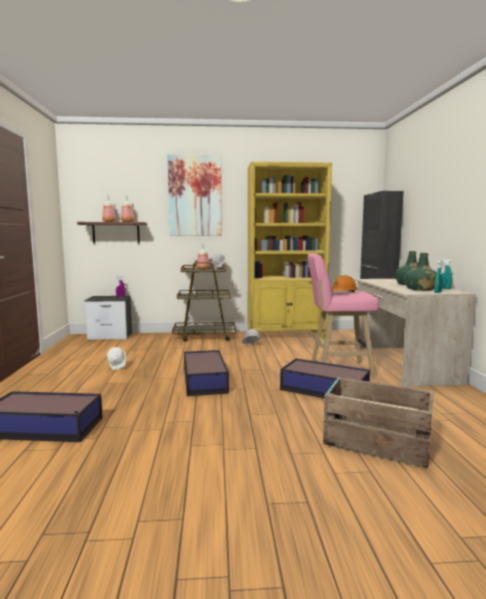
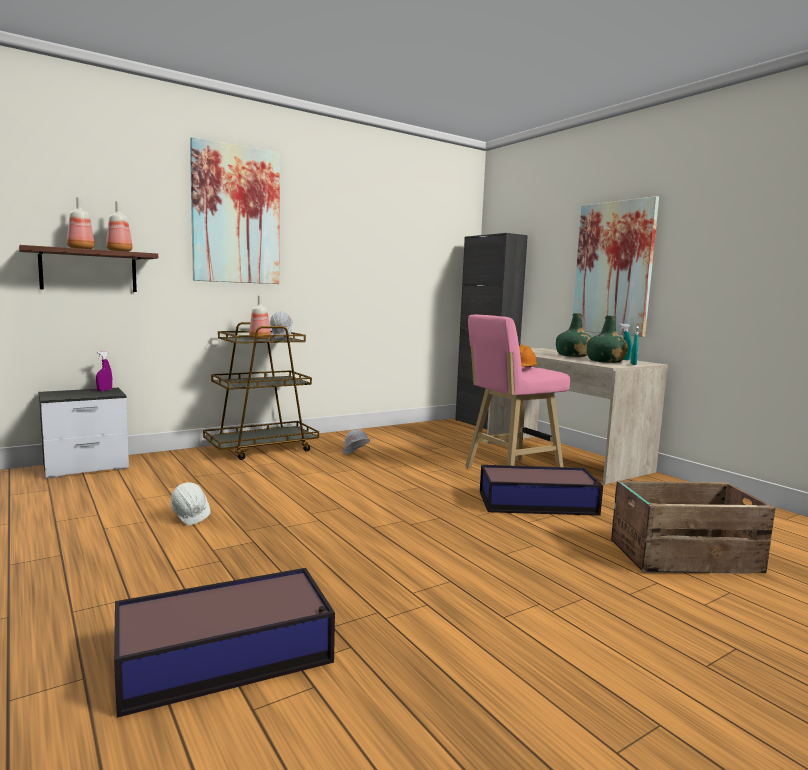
camera: 30 degrees left, 0 degrees up
storage box [184,350,229,396] -> none
yellow bookcase [248,162,332,339] -> none
none -> picture [572,196,659,337]

